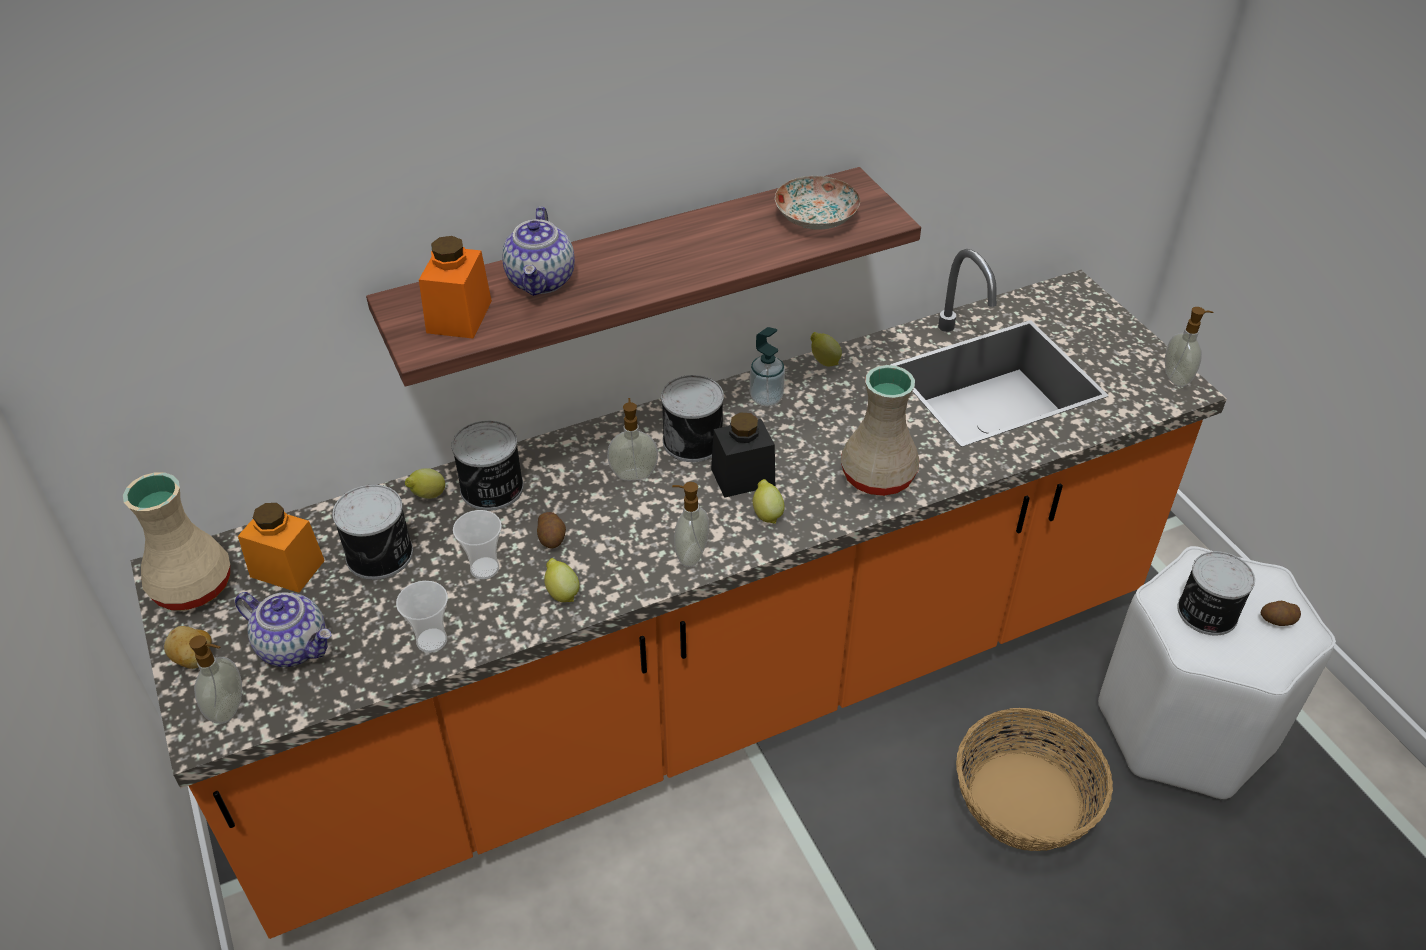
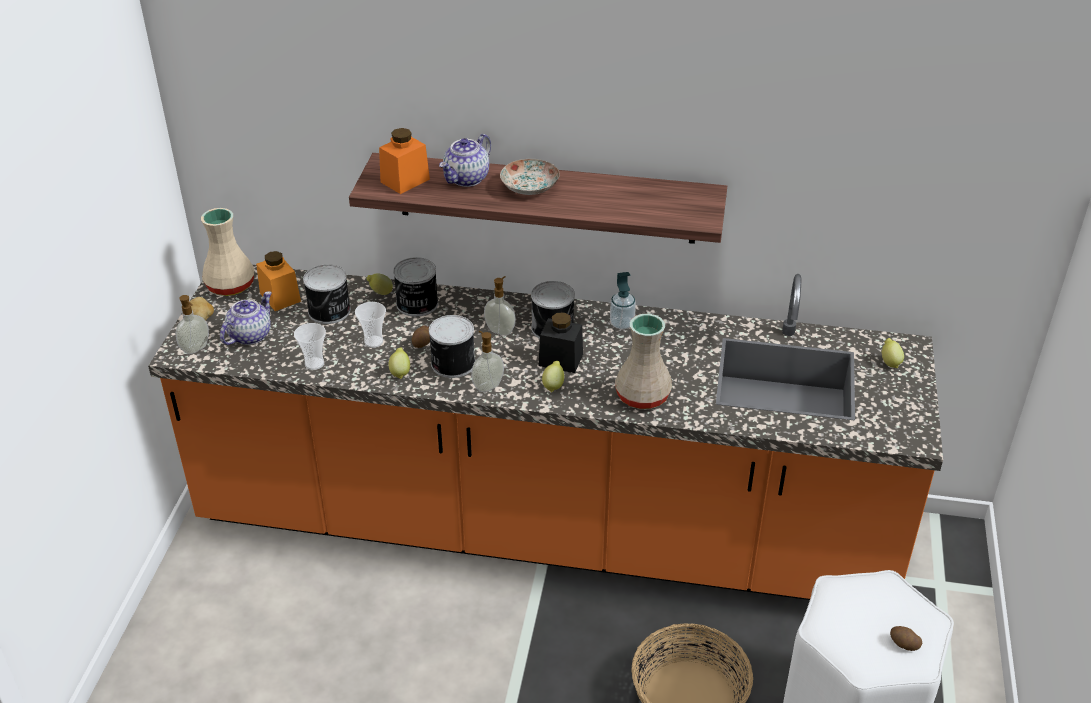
camera: 35 degrees right, 5 degrees down
teapot [235,592,331,667] -> teapot turned 120 degrees counterclockwise [220,292,272,345]
plate [775,176,860,230] -> plate moved to [500,159,560,195]
lemon [811,332,842,367] -> lemon moved to [882,338,904,368]
soap dispenser [1165,307,1214,387] -> none
can [1177,551,1255,635] -> can moved to [429,315,475,378]

